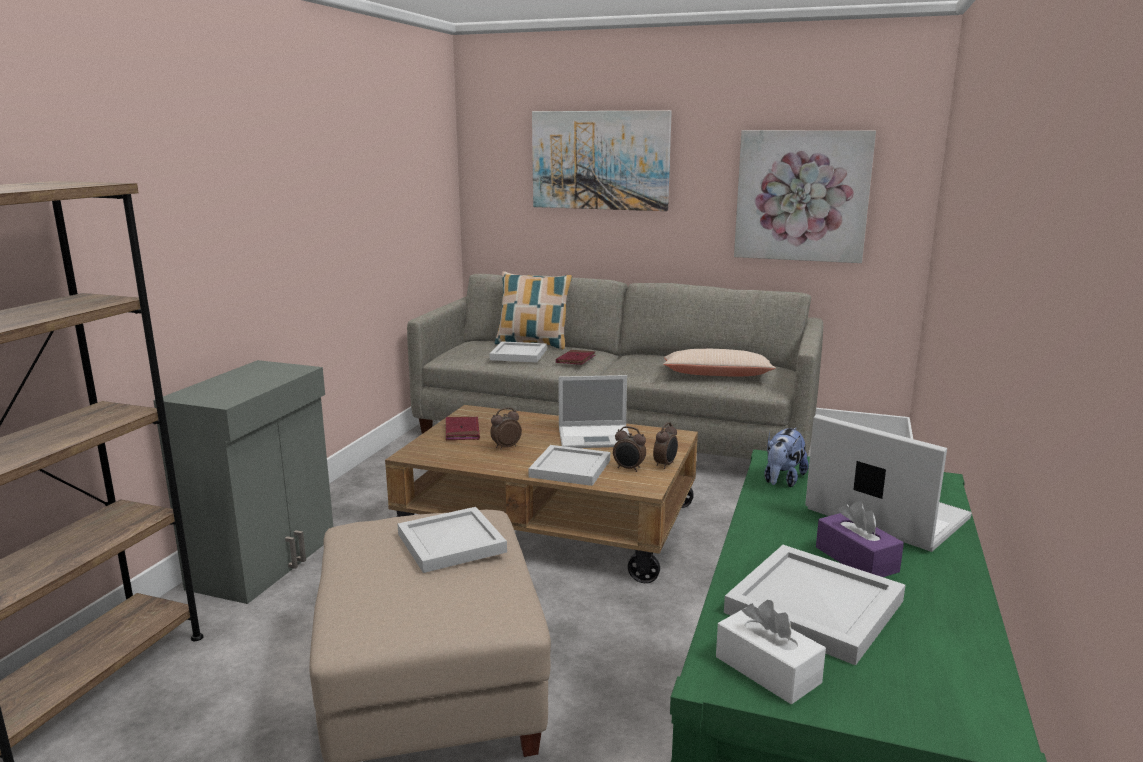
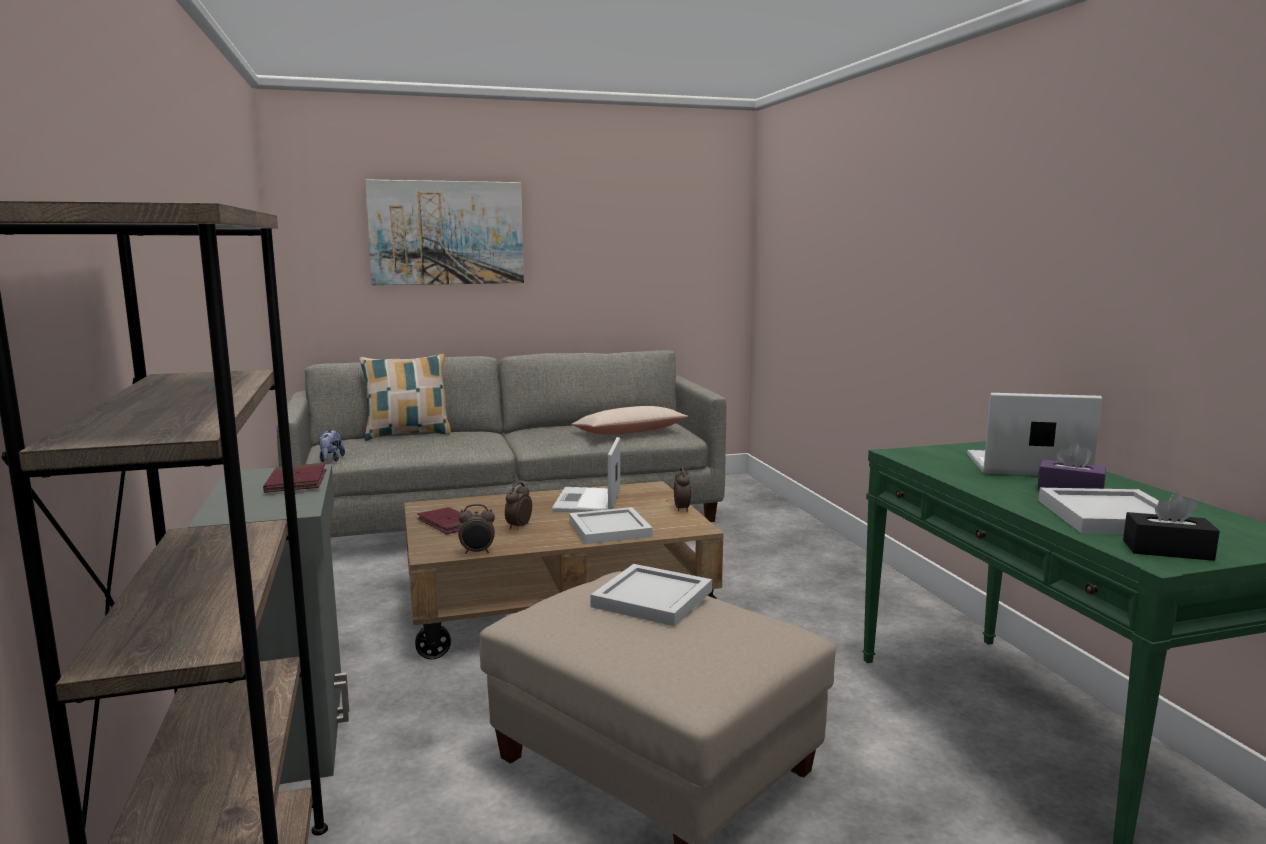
camera: 35 degrees left, 5 degrees down
white tray [490,341,547,362] -> none
red book [556,350,596,365] -> red book moved to [263,463,327,493]
laptop [559,375,629,448] -> laptop turned 135 degrees clockwise [552,437,620,512]
alarm clock [613,426,646,472] -> alarm clock moved to [458,504,495,554]
white tissue box [716,600,826,704] -> black tissue box [1123,492,1220,561]
picture [734,130,876,263] -> none
plush toy [764,428,809,487] -> plush toy moved to [319,430,345,462]

